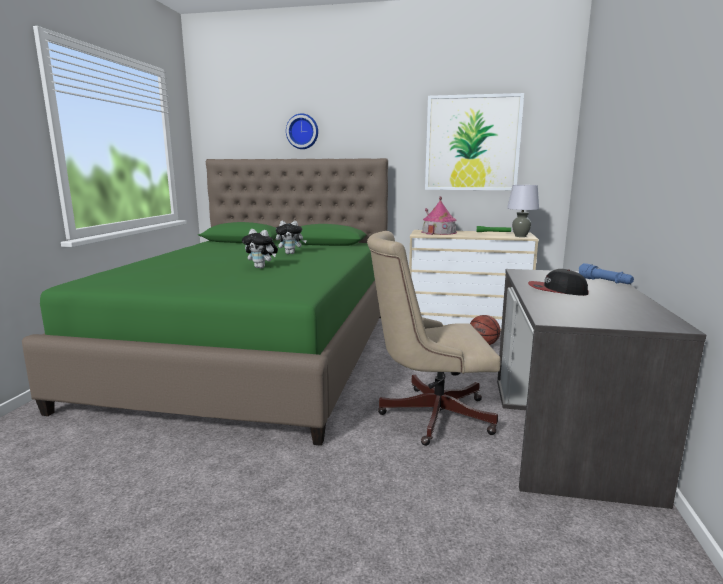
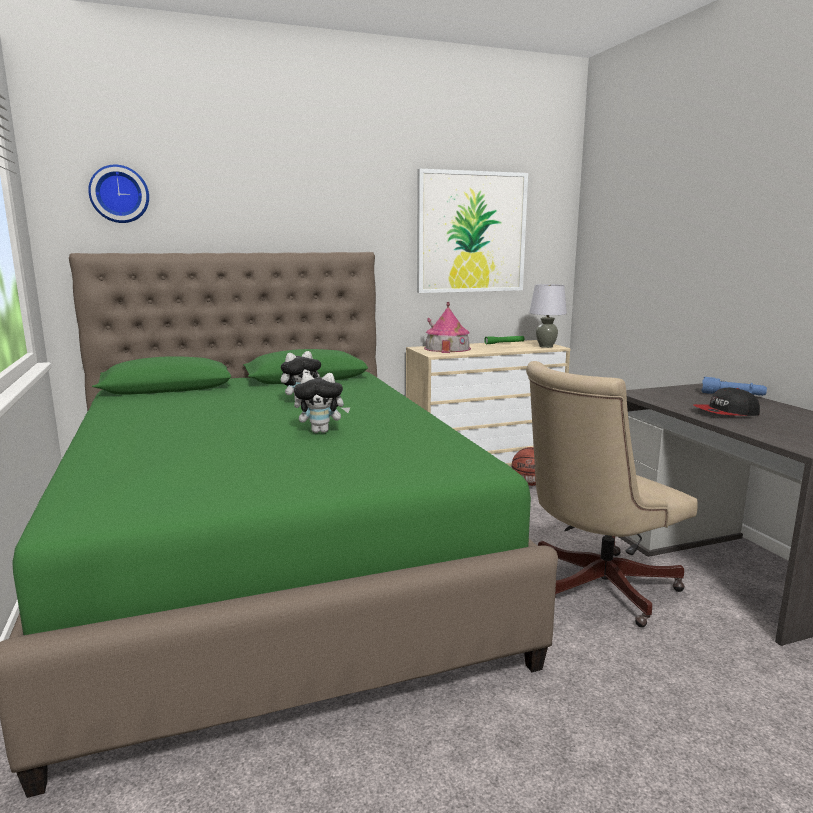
camera: 30 degrees left, 0 degrees up
wall clock [286,114,318,149] -> wall clock moved to [88,165,149,223]

